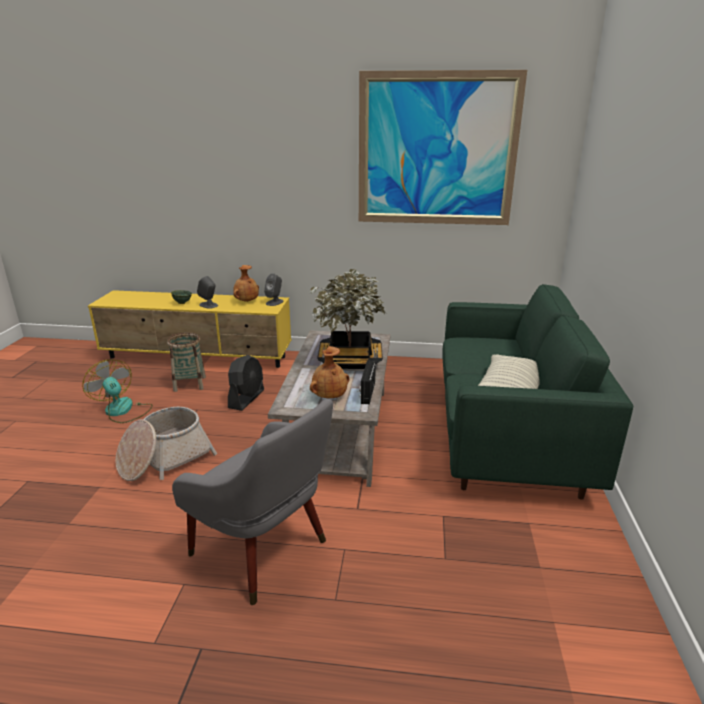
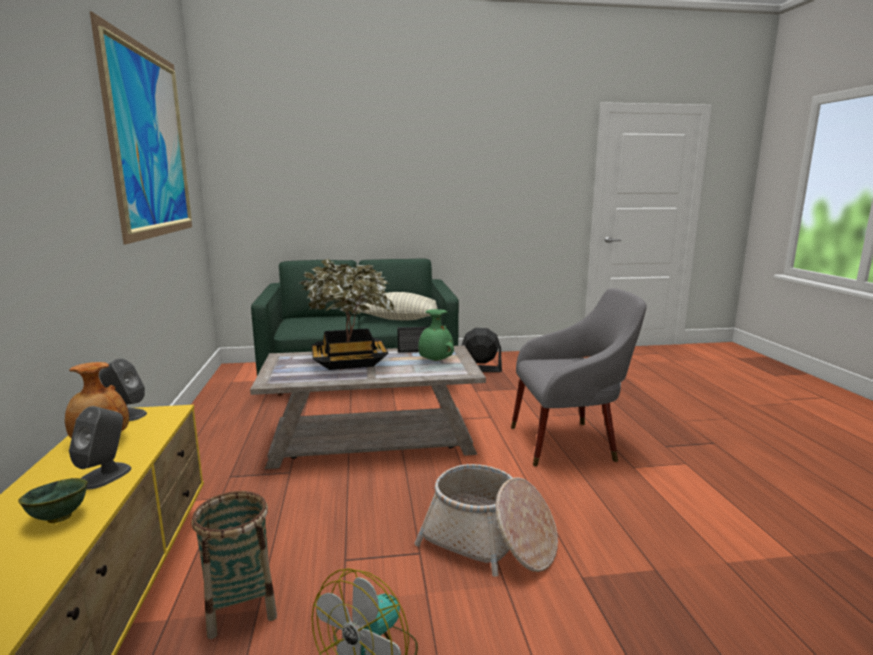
camera: 105 degrees left, 10 degrees down
grey armchair [172,399,333,605] -> grey armchair turned 60 degrees clockwise [511,288,647,467]
black fan [228,355,264,411] -> black fan moved to [461,328,502,372]
brown vase [310,346,350,398] -> green vase [418,309,454,361]

